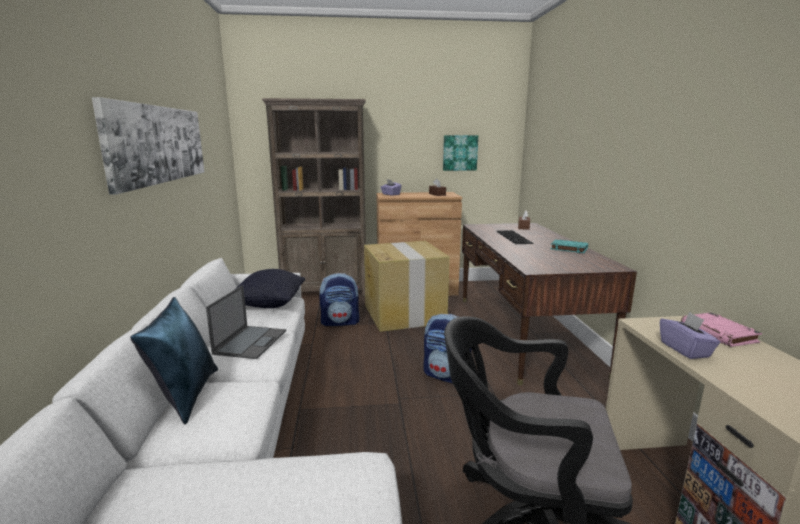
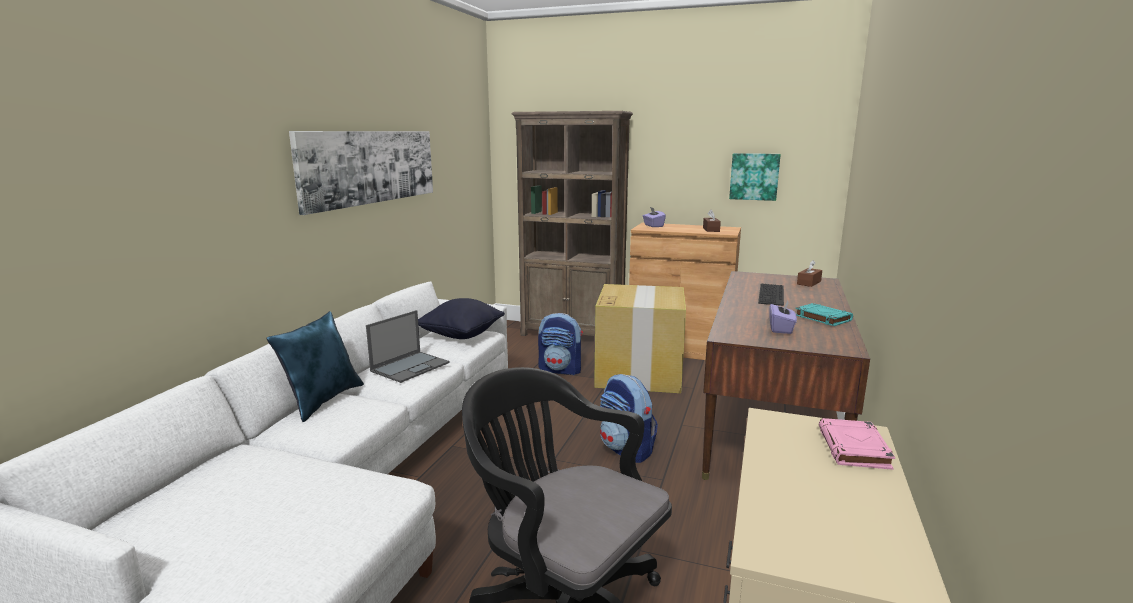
camera: 25 degrees right, 0 degrees up
purple tissue box [660,312,720,359] -> purple tissue box moved to [769,301,797,334]

